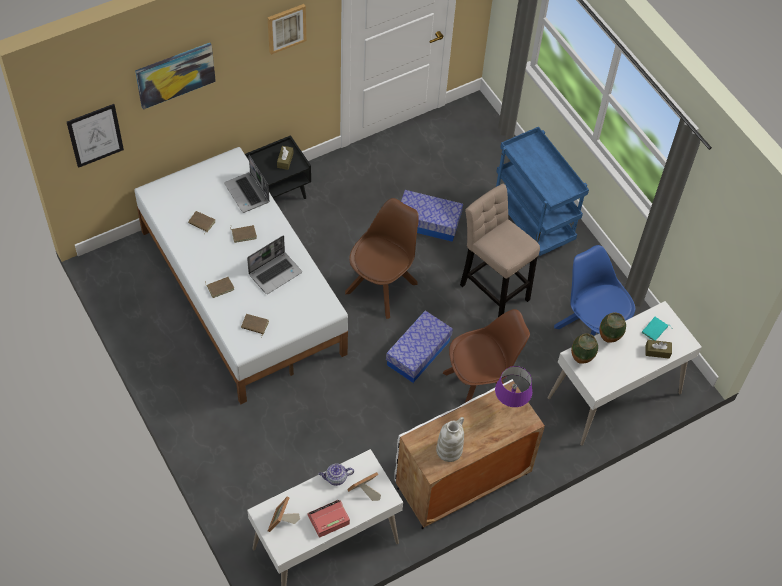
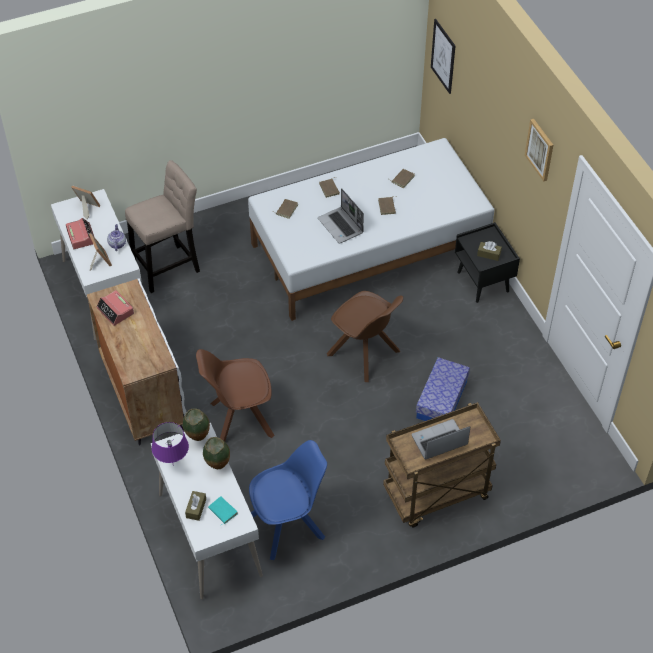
camera: 100 degrees right, 5 degrees down
picture [135,43,216,110] -> none
laptop [224,155,270,213] -> laptop moved to [412,419,470,460]
storage box [386,311,453,383] -> none
white vase [436,417,464,462] -> alarm clock [96,290,134,326]
brown chair [442,309,530,403] -> brown chair turned 90 degrees clockwise [196,349,275,441]
beige stool [460,184,540,317] -> beige stool moved to [125,160,200,293]
purple table lamp [495,366,532,407] -> purple table lamp moved to [152,422,189,463]
blue cart [496,127,589,256] -> brown cart [383,402,501,528]

